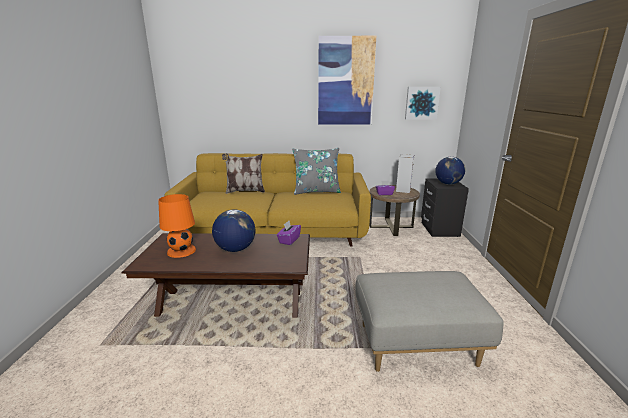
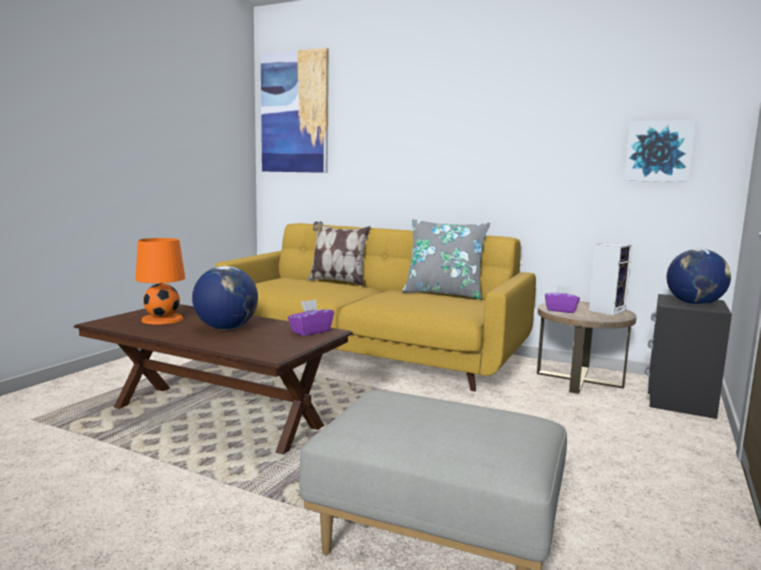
camera: 25 degrees right, 10 degrees down
picture [318,36,376,125] -> picture moved to [261,48,329,173]

